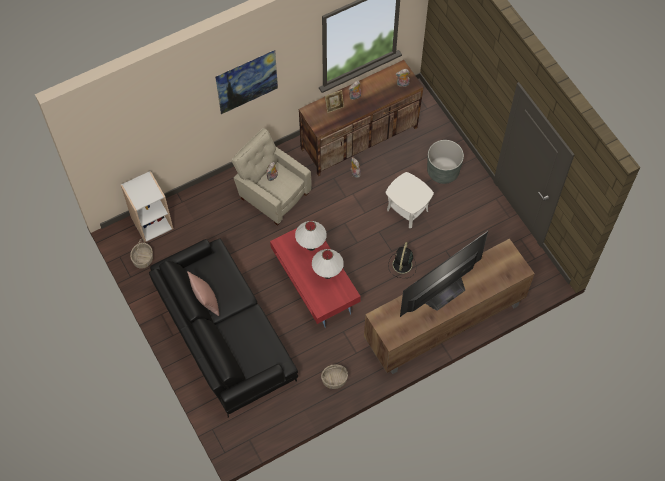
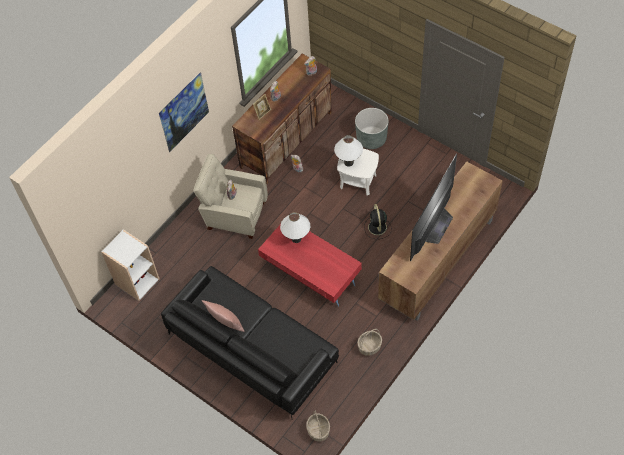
camera: 20 degrees left, 5 degrees down
basket [130,240,153,269] -> basket moved to [306,411,330,442]
white table lamp [312,249,344,279] -> white table lamp moved to [334,135,363,167]

